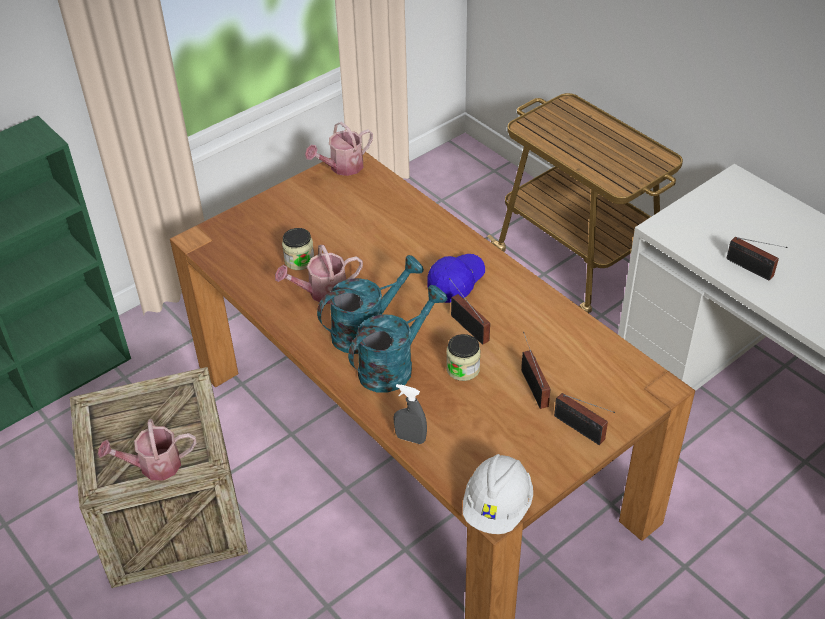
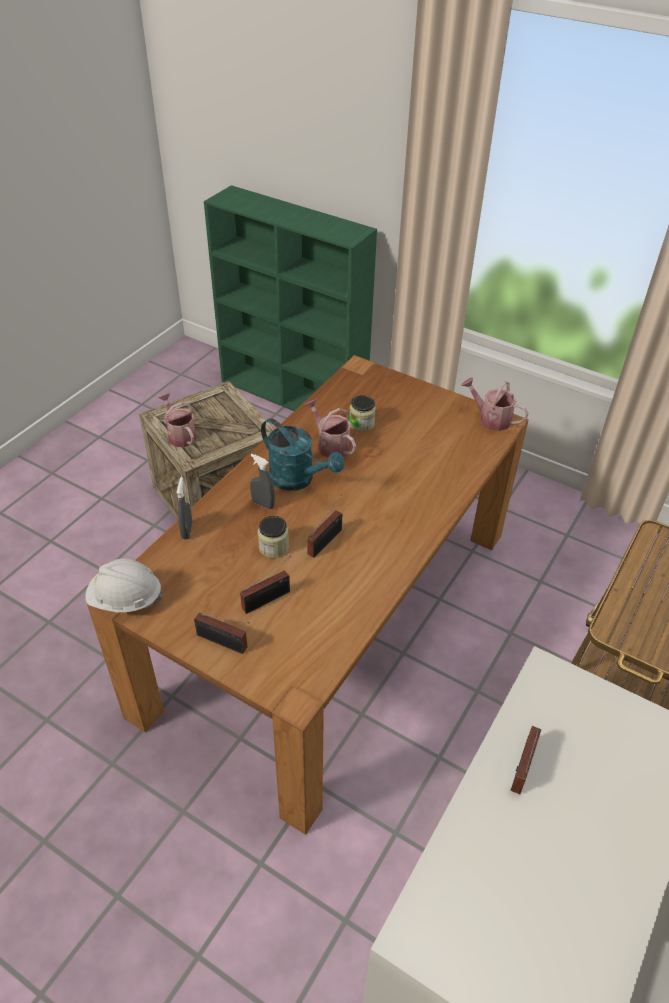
camera: 70 degrees right, 0 degrees up
turquoise watering can [348,285,448,393] -> grey spray bottle [250,454,275,509]
blue cap [427,254,485,303] -> none
radio [554,393,615,445] -> radio turned 90 degrees counterclockwise [194,613,249,654]

